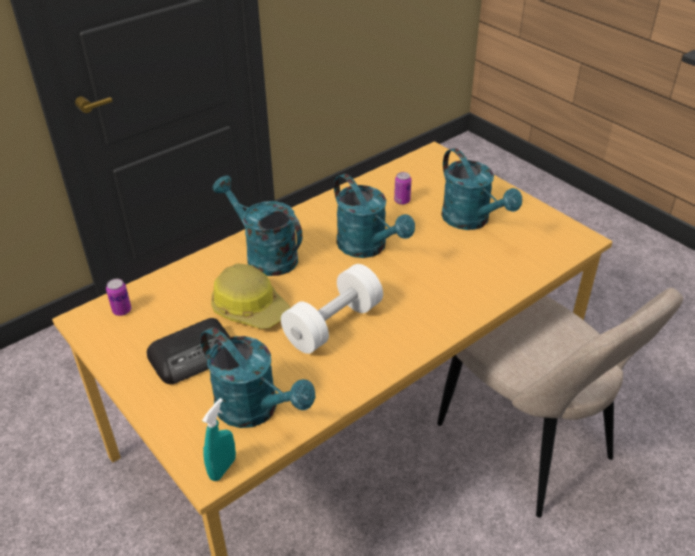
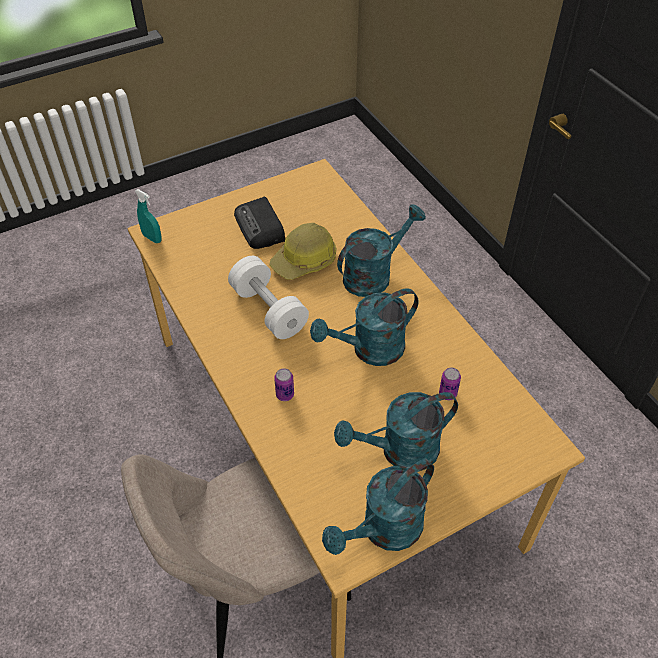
camera: 100 degrees right, 10 degrees up
can [106,279,131,316] -> can moved to [274,368,294,401]
turquoise watering can [200,327,316,428] -> turquoise watering can moved to [322,459,434,555]

